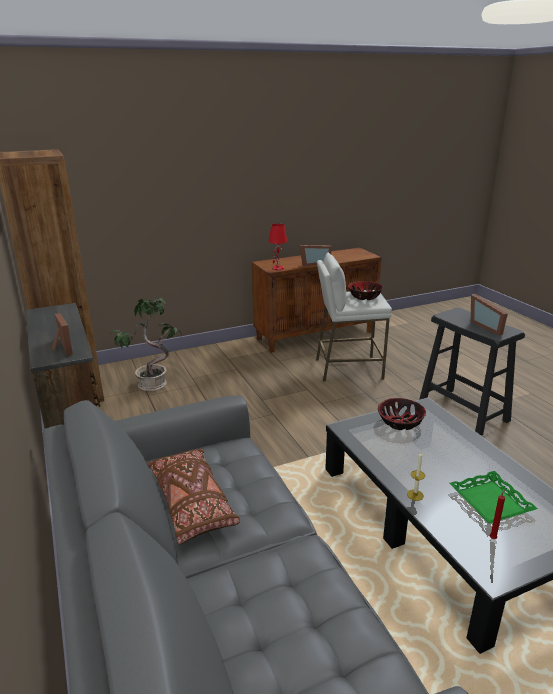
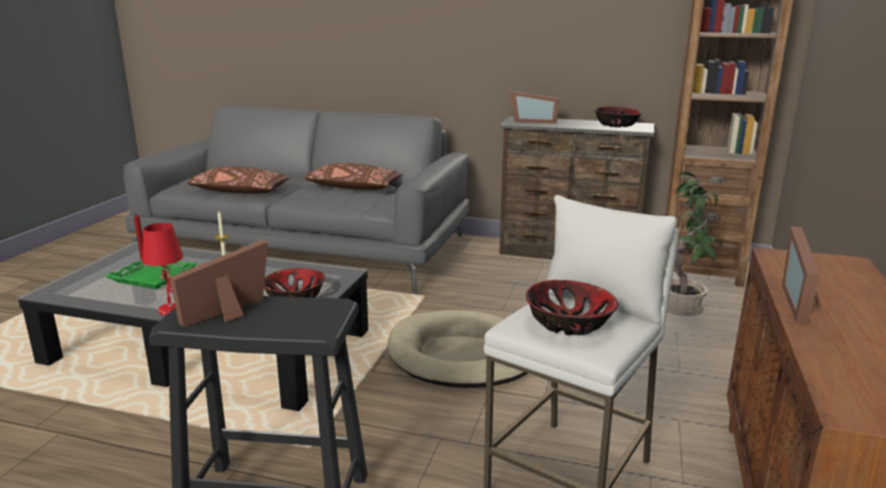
camera: 130 degrees right, 5 degrees down
red table lamp [269,224,287,270] -> red table lamp moved to [142,223,183,316]
picture frame [471,294,508,335] -> picture frame turned 60 degrees counterclockwise [170,240,268,327]
none -> brown pillow [186,167,290,194]
none -> beige dog bed [387,310,527,388]
none -> bowl [594,107,642,127]

